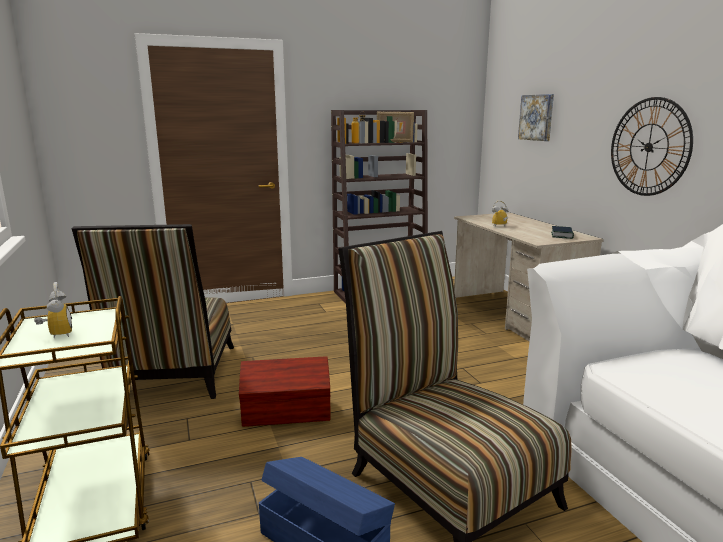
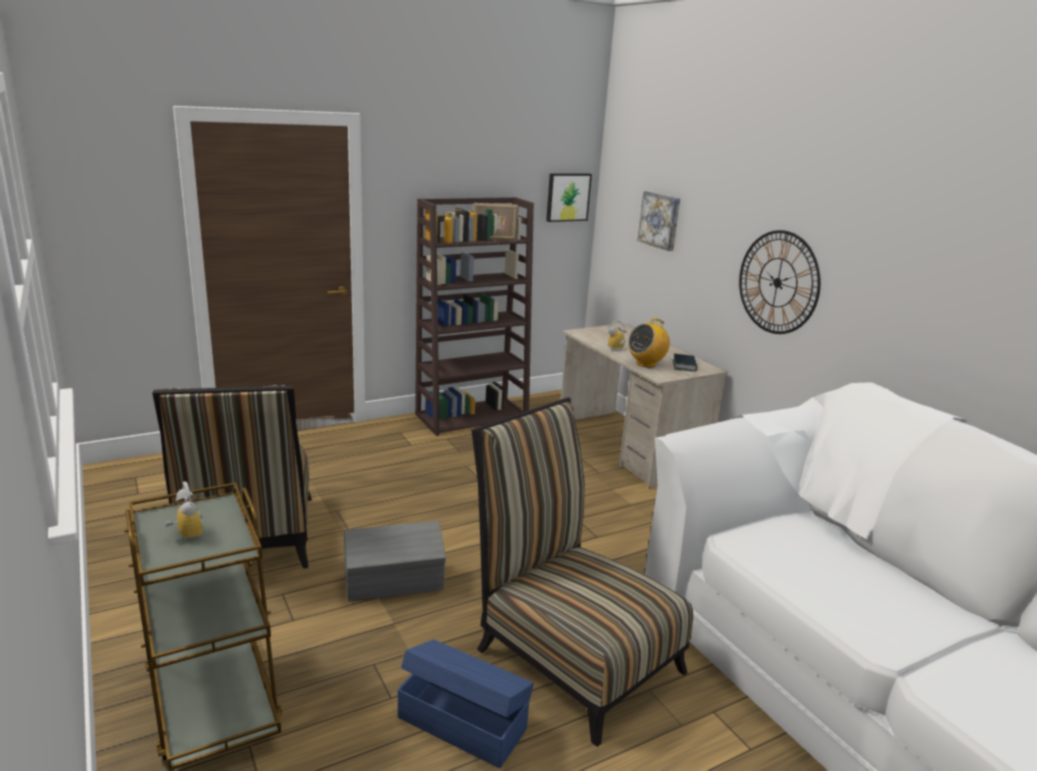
camera: 10 degrees left, 5 degrees up
brown storage box [239,356,331,427] -> grey storage box [344,521,446,602]
none -> picture [546,173,592,222]
none -> radio [628,318,670,368]

